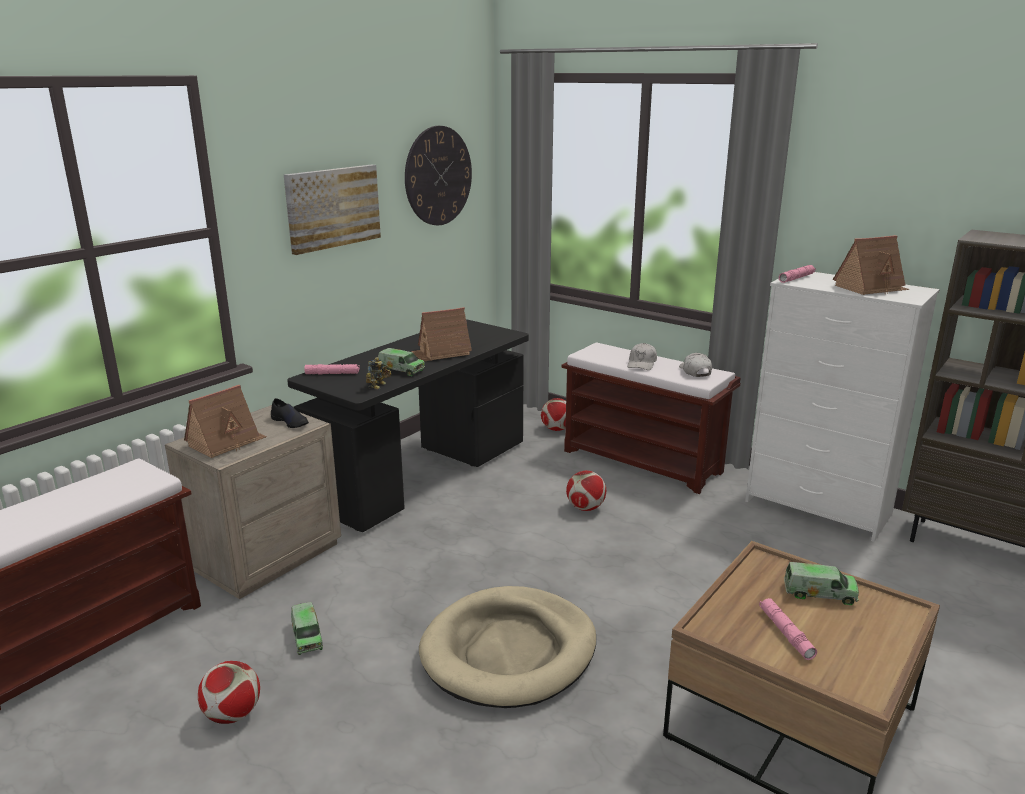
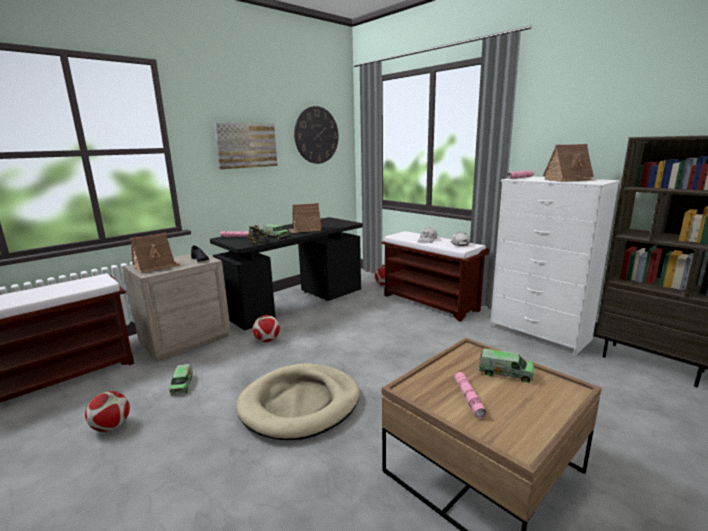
camera: 10 degrees right, 5 degrees down
football [566,471,606,511] -> football moved to [253,315,280,342]

